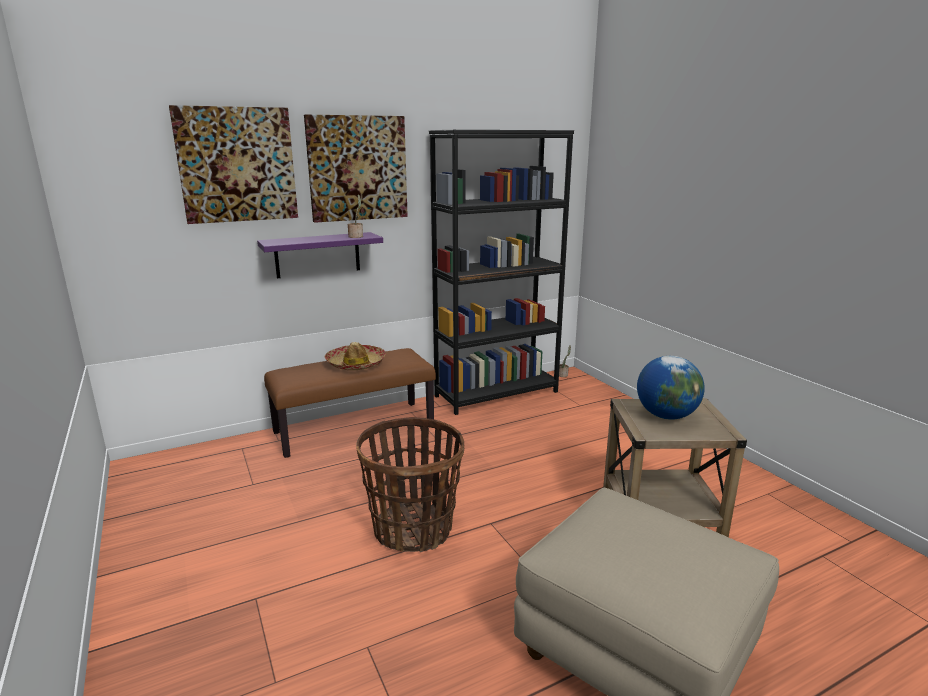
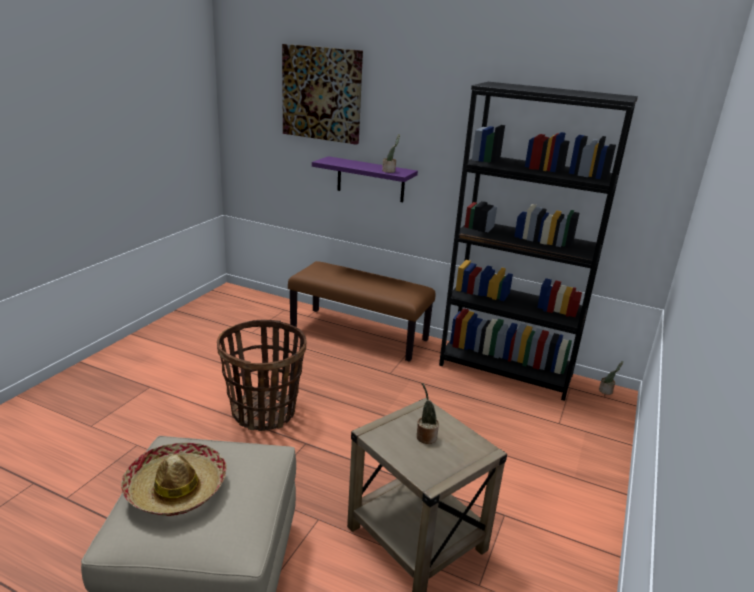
camera: 50 degrees right, 5 degrees up
picture [304,114,408,223] -> none
hat [325,342,386,370] -> hat moved to [121,443,227,516]
globe [637,356,705,420] -> potted plant [417,383,439,444]

